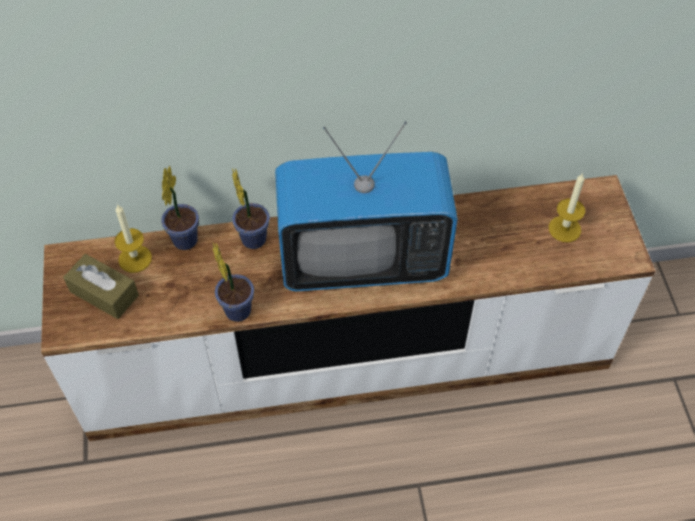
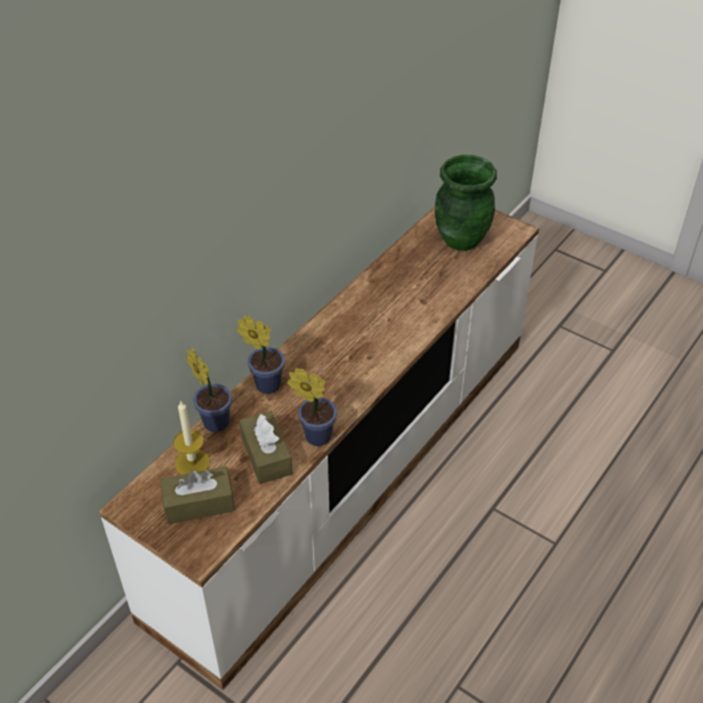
camera: 45 degrees left, 10 degrees down
television [275,121,458,291] -> none
candle [549,173,585,242] -> green vase [435,155,497,251]
none -> brown tissue box [239,411,293,484]

